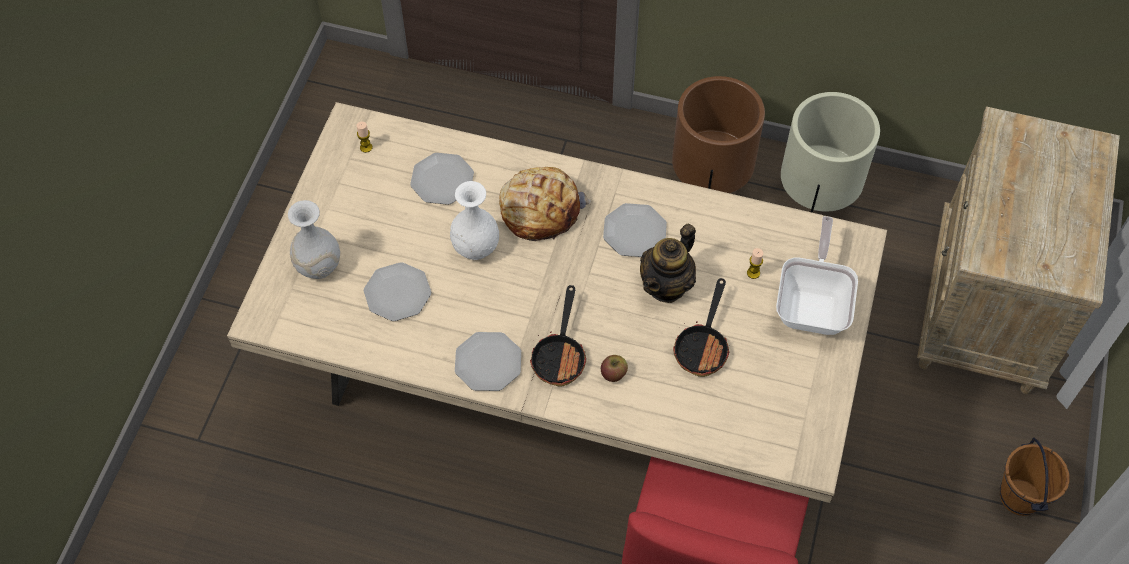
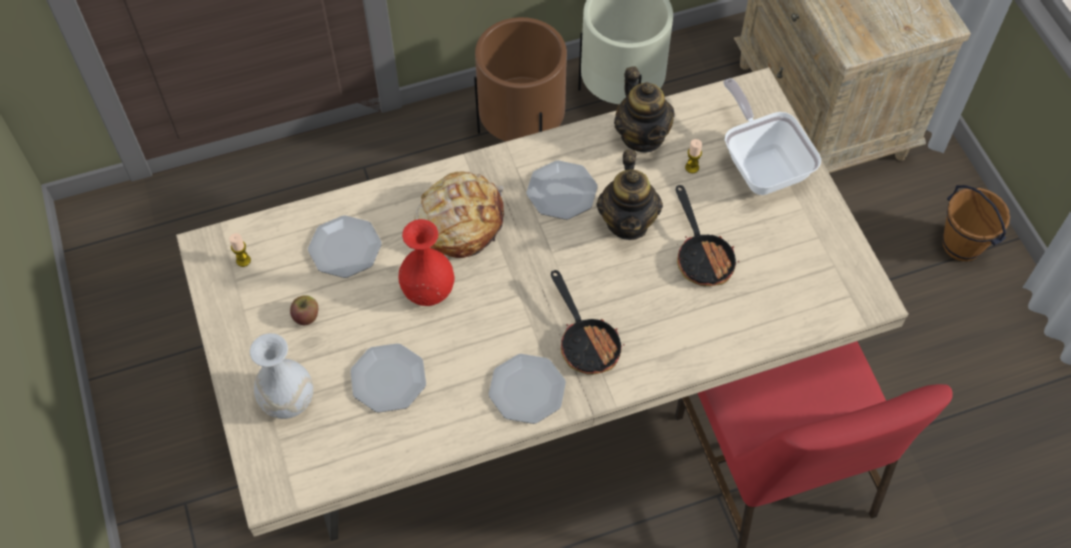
camera: 35 degrees left, 0 degrees up
white vase [450,181,499,260] -> red vase [398,219,455,306]
apple [601,355,628,382] -> apple moved to [290,295,318,325]
none -> teapot [614,67,675,153]

